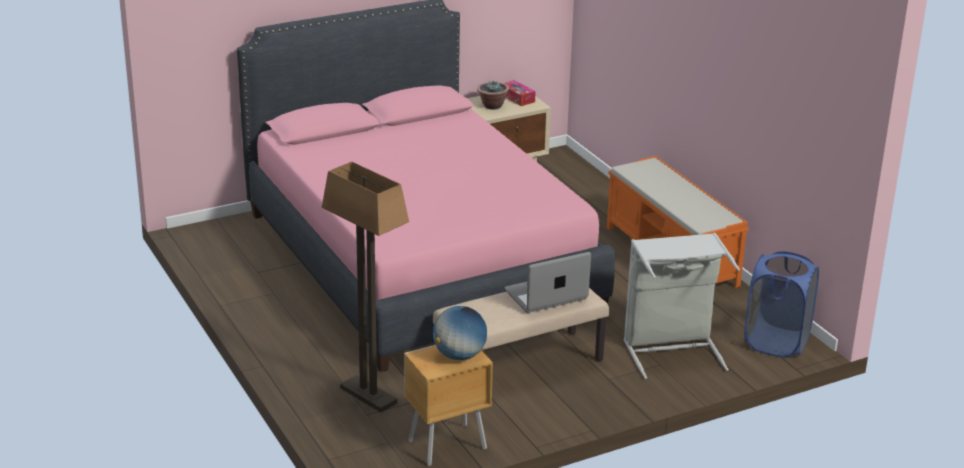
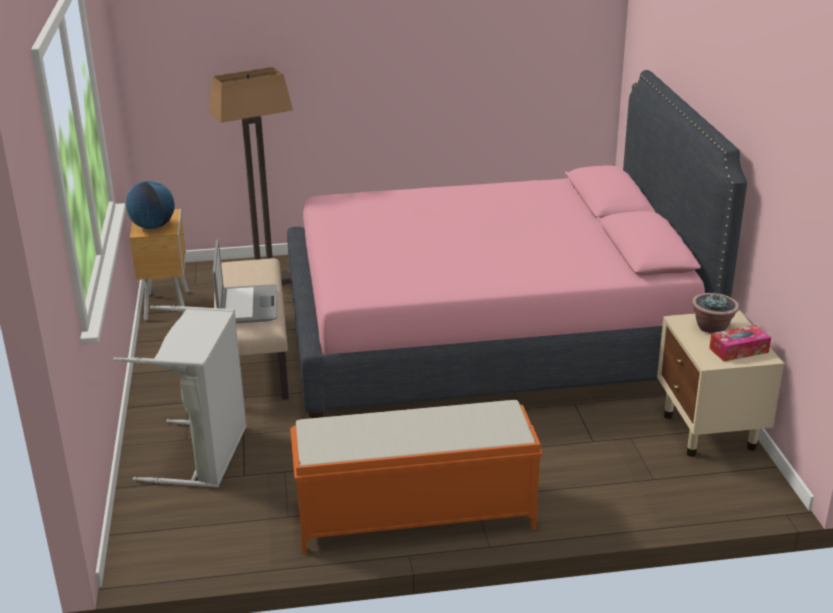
camera: 110 degrees right, 0 degrees up
blue laundry basket [744,251,819,358] -> none

